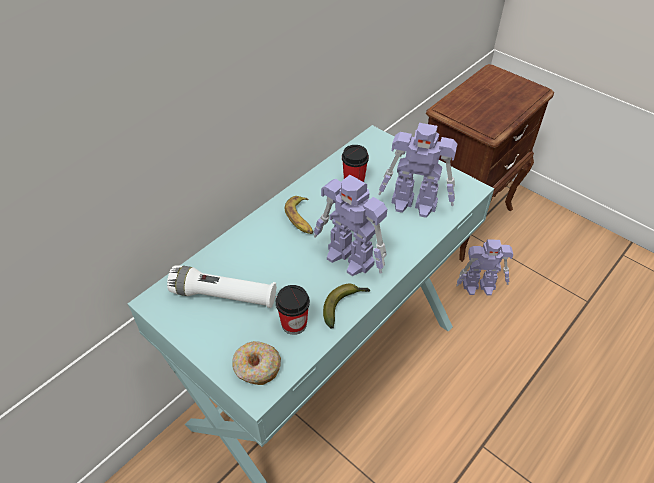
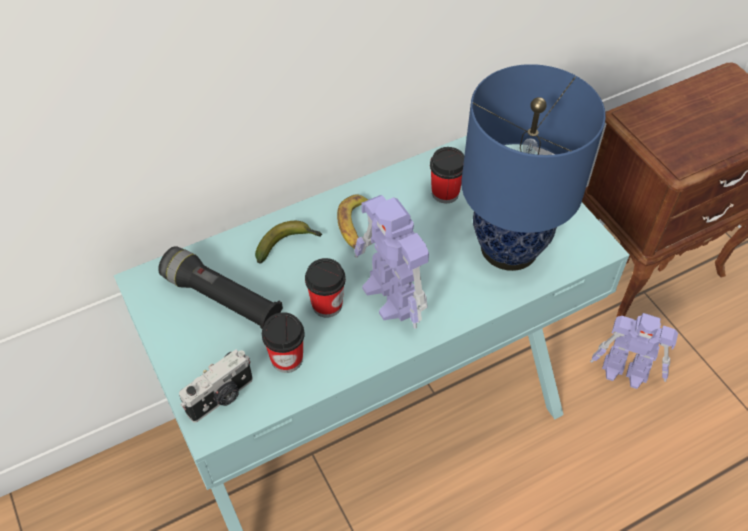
camera: 20 degrees right, 5 degrees up
white flashlight [167,265,277,308] -> black flashlight [158,246,283,329]
donut [233,341,281,385] -> camera [179,349,253,423]
banana [323,284,370,328] -> banana moved to [255,221,322,264]
toy robot [378,123,457,218] -> blue table lamp [461,64,606,271]
none -> cup [305,258,346,318]

